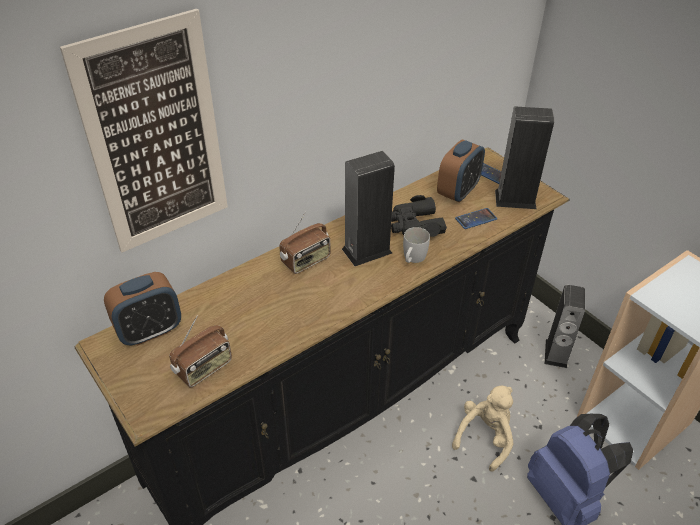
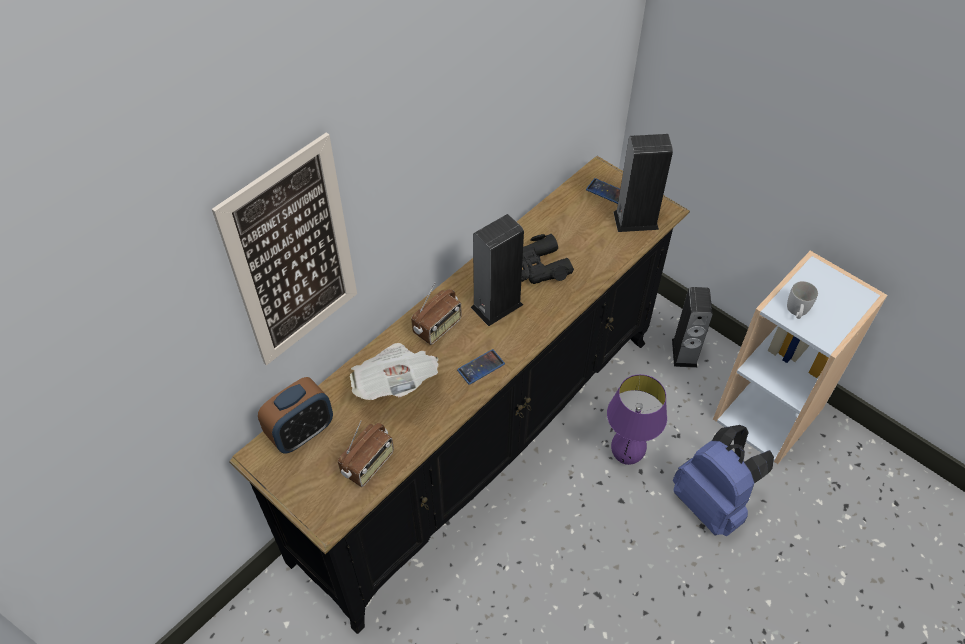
camera: 10 degrees left, 10 degrees up
white mug [403,227,430,263] -> white mug moved to [787,281,818,319]
alarm clock [437,140,485,203] -> none
beige plush toy [452,386,513,472] -> purple table lamp [607,374,667,465]
phone [455,208,497,229] -> phone moved to [457,349,505,385]
none -> newspaper [350,343,439,400]

